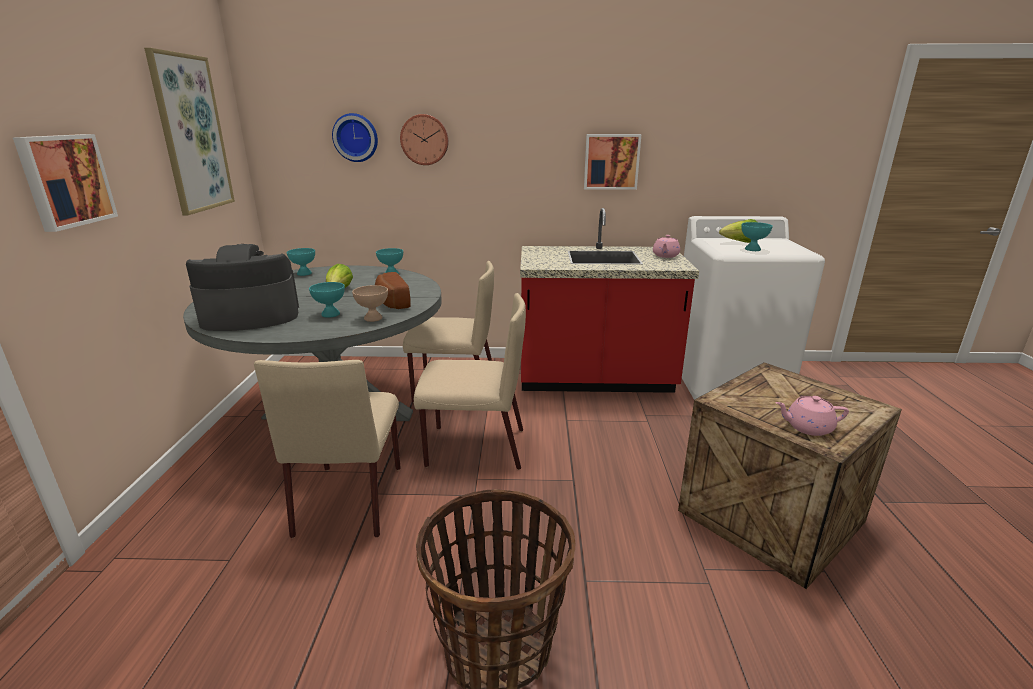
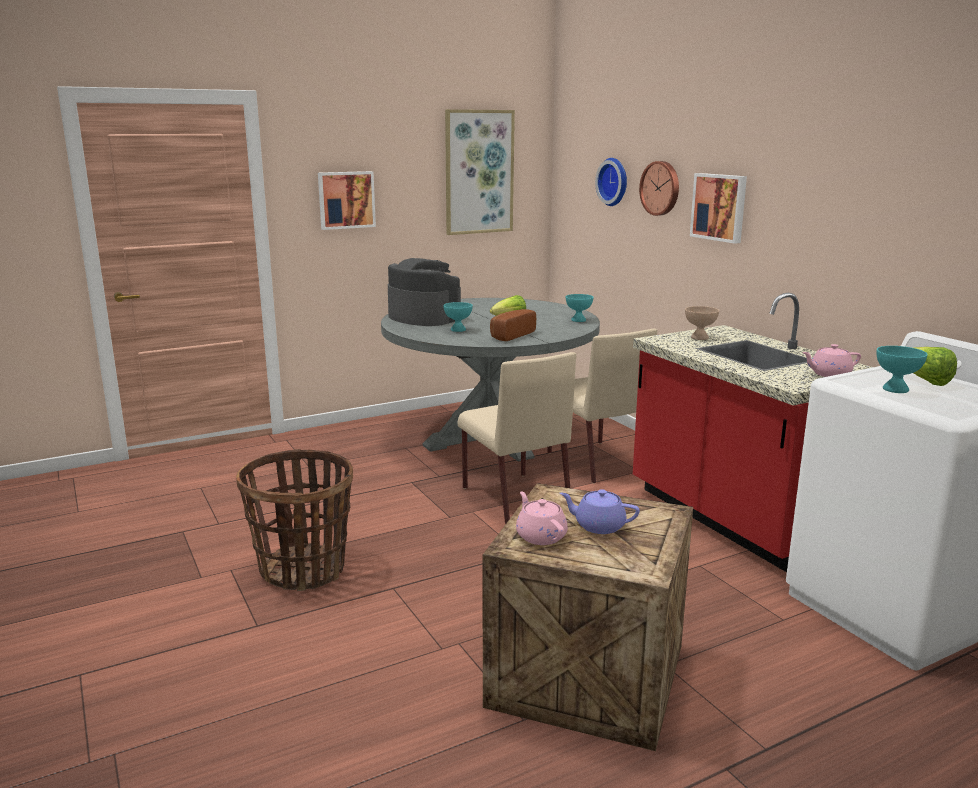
camera: 60 degrees right, 5 degrees down
beige chair [254,360,401,538] -> none
turquoise bowl [287,248,315,276] -> none
beige bowl [352,285,388,322] -> beige bowl moved to [685,306,719,340]
picture [584,134,641,190] -> picture moved to [690,173,747,244]
none -> purple teapot [560,489,640,534]

